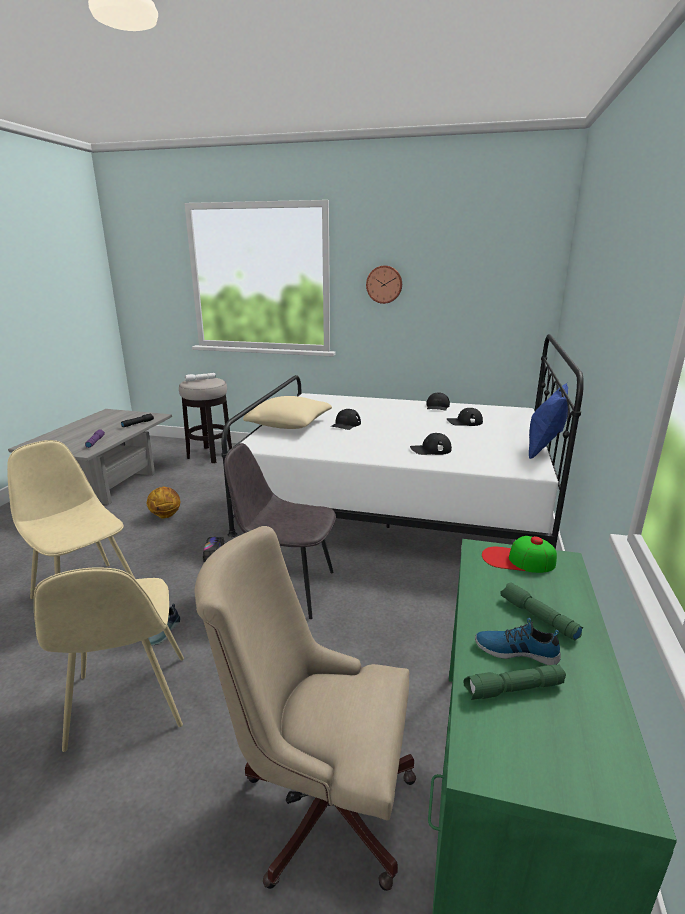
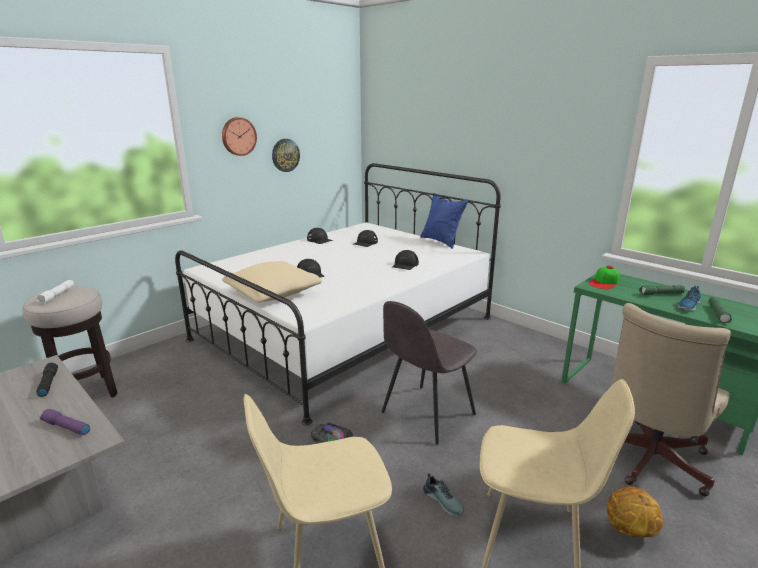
camera: 60 degrees left, 0 degrees up
basketball [147,487,180,519] -> basketball moved to [607,486,663,537]
none -> wall clock [272,139,300,172]

